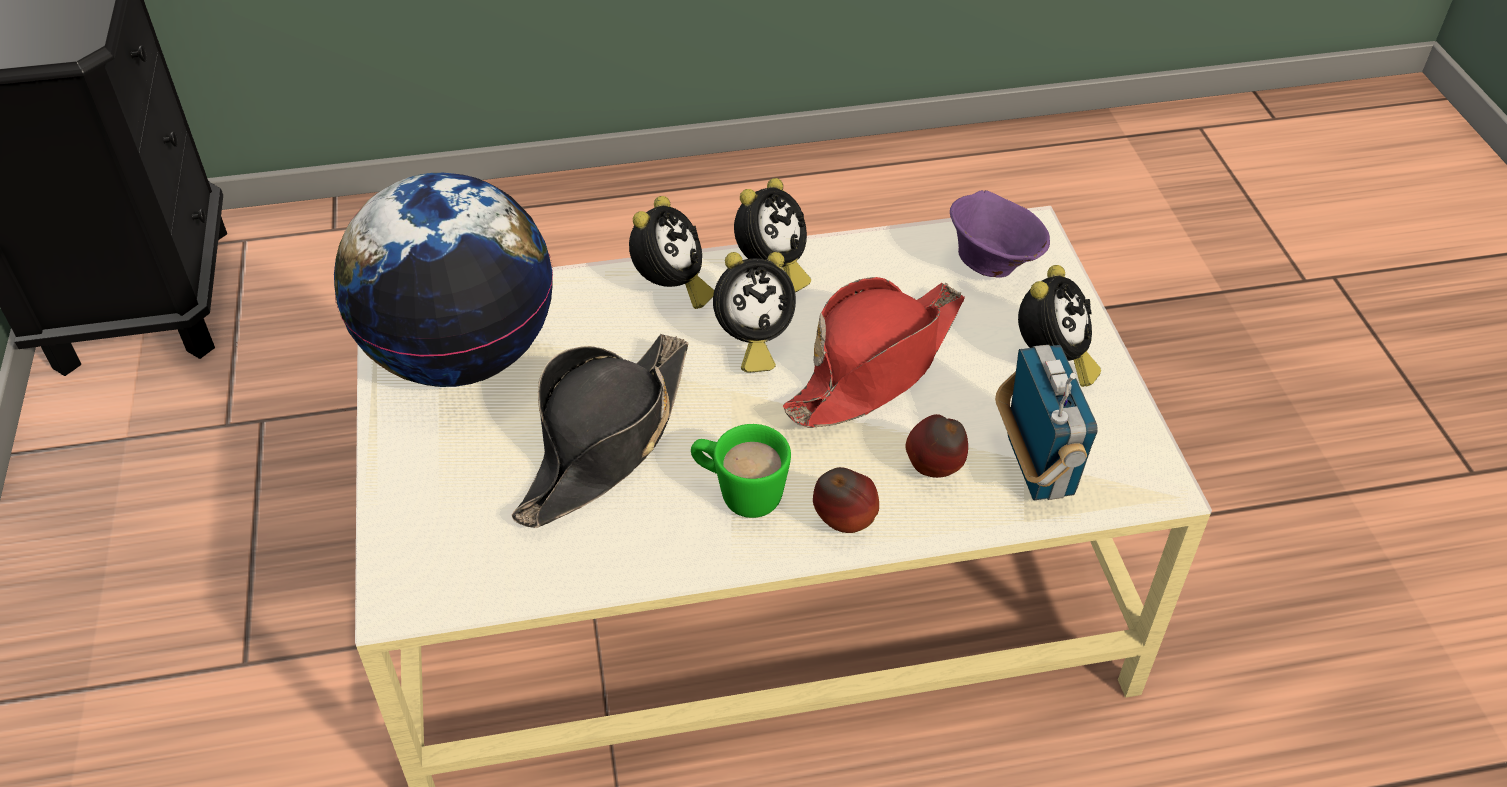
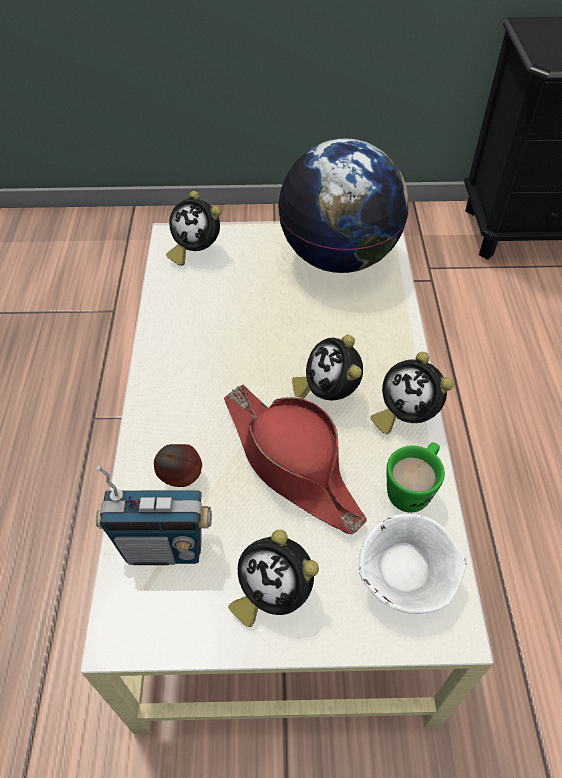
camera: 100 degrees right, 5 degrees up
black hat [512,334,688,528] -> none
alarm clock [629,196,714,309] -> alarm clock moved to [166,191,221,266]
green mug [691,424,791,518] -> green mug moved to [386,442,445,512]
apple [813,467,879,533] -> none
purple bowl [950,190,1050,278] -> white bowl [359,513,467,614]

